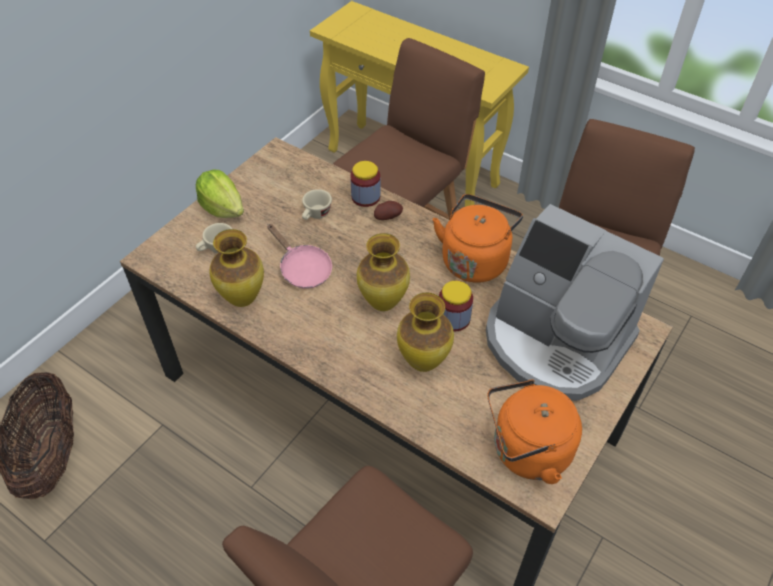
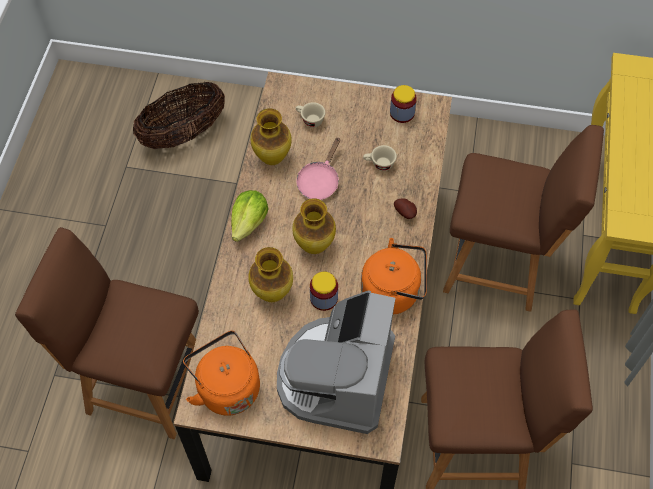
camera: 65 degrees right, 10 degrees up
lettuce [196,169,244,218] -> lettuce moved to [231,190,268,242]
jar [350,161,381,207] -> jar moved to [390,85,417,123]

